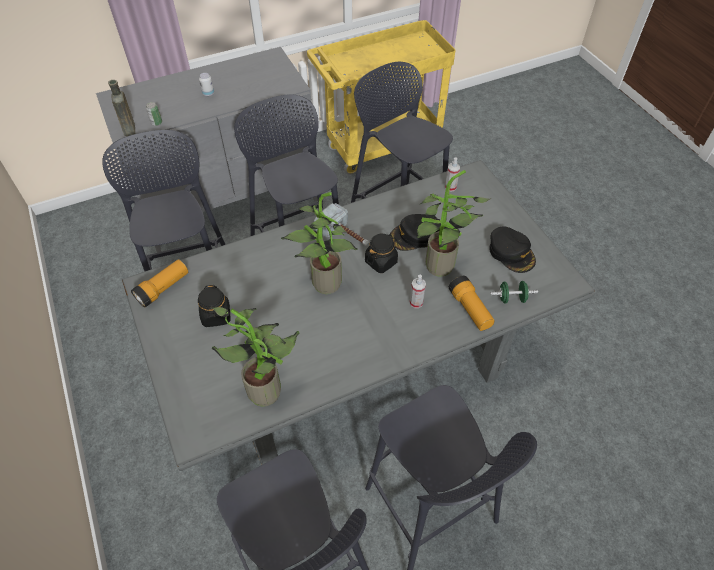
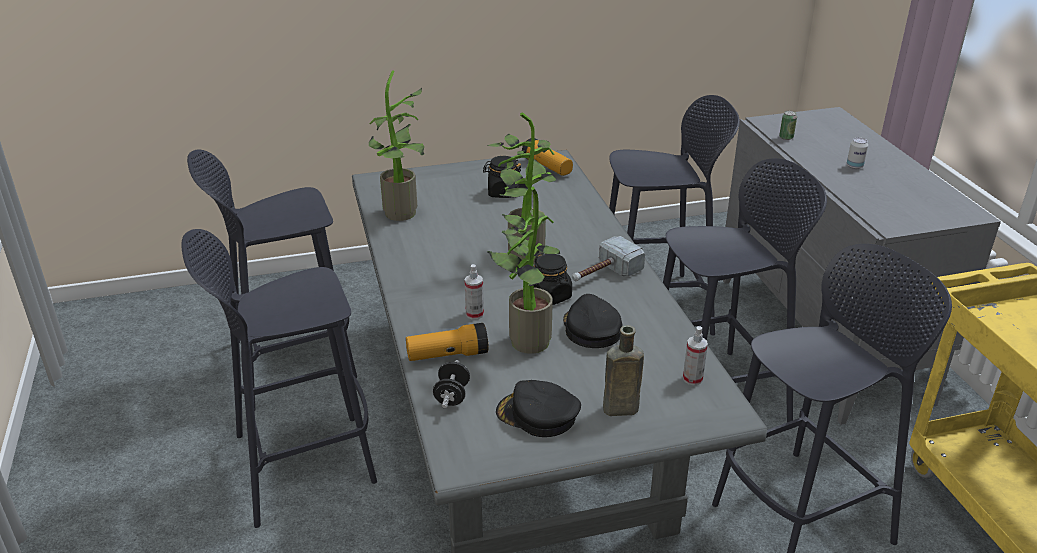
camera: 100 degrees right, 20 degrees down
brown bottle [108,80,135,136] -> brown bottle moved to [603,325,644,416]
black cap [489,227,536,273] -> black cap turned 45 degrees clockwise [496,380,581,437]
green dumbbell [490,281,538,304] -> black dumbbell [433,360,470,408]

